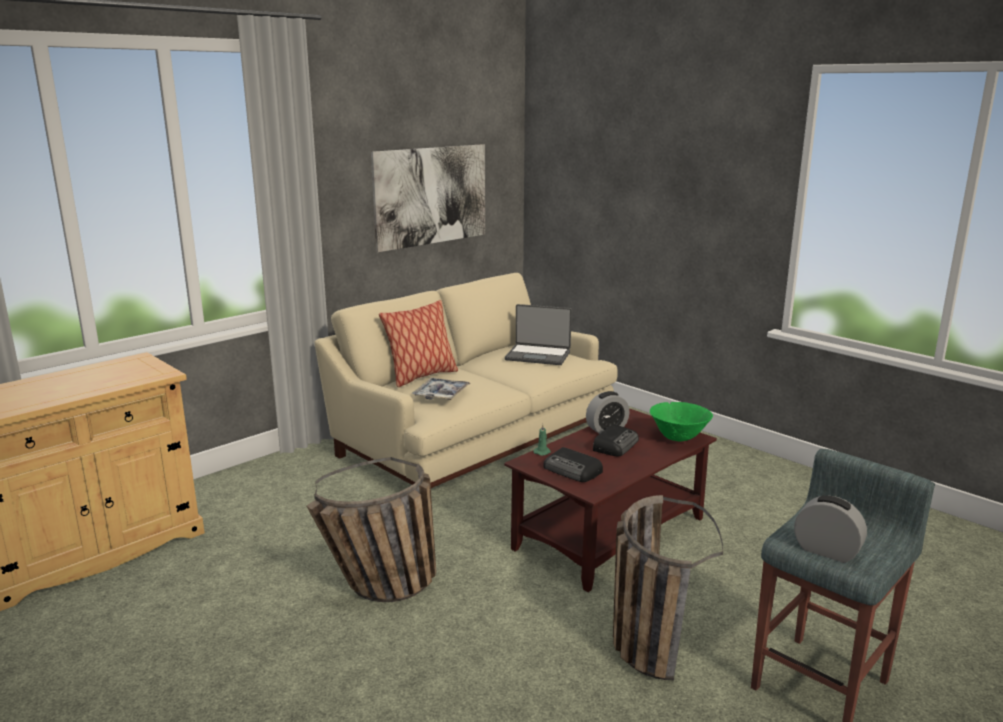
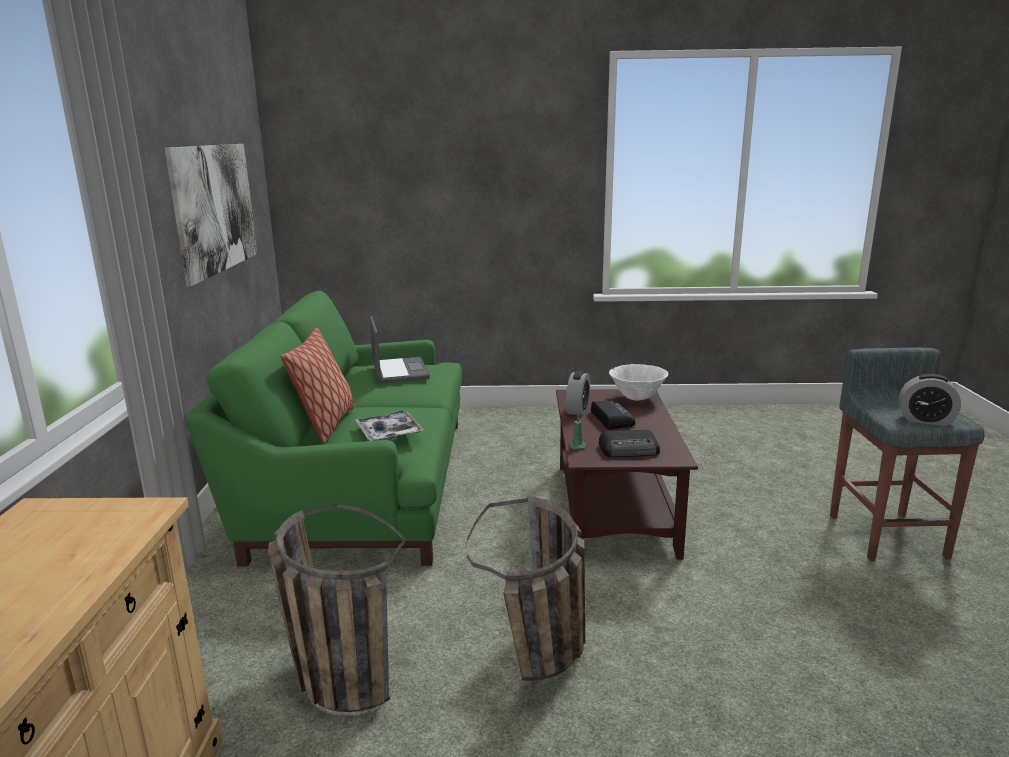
camera: 45 degrees left, 0 degrees up
beige sofa [315,273,618,488] -> green sofa [186,291,462,567]
laptop [505,304,572,365] -> laptop turned 75 degrees counterclockwise [369,316,430,383]
basket [613,495,723,680] -> basket moved to [268,504,406,712]
green bowl [650,402,713,441] -> white bowl [609,364,668,401]
alarm clock [794,495,867,563] -> alarm clock turned 150 degrees counterclockwise [899,374,961,426]

